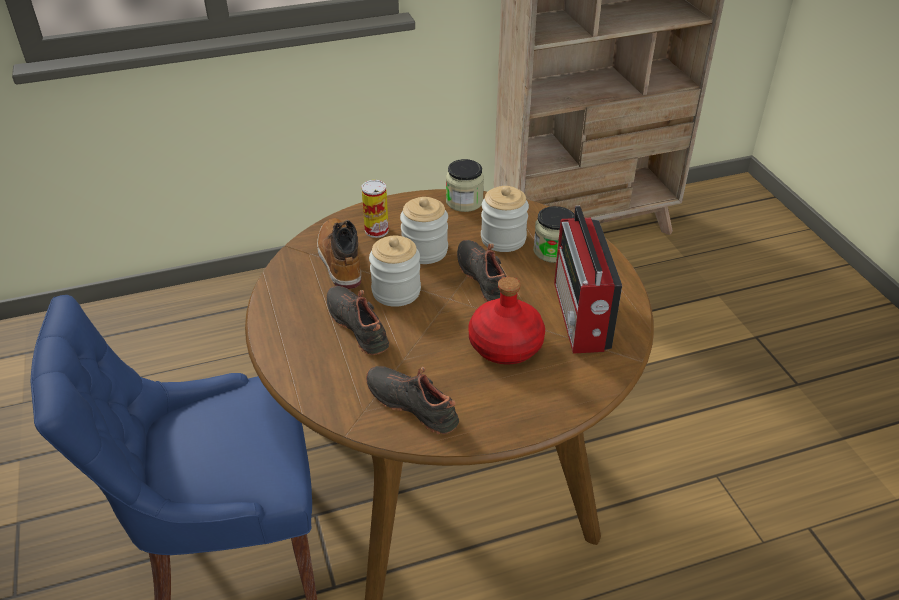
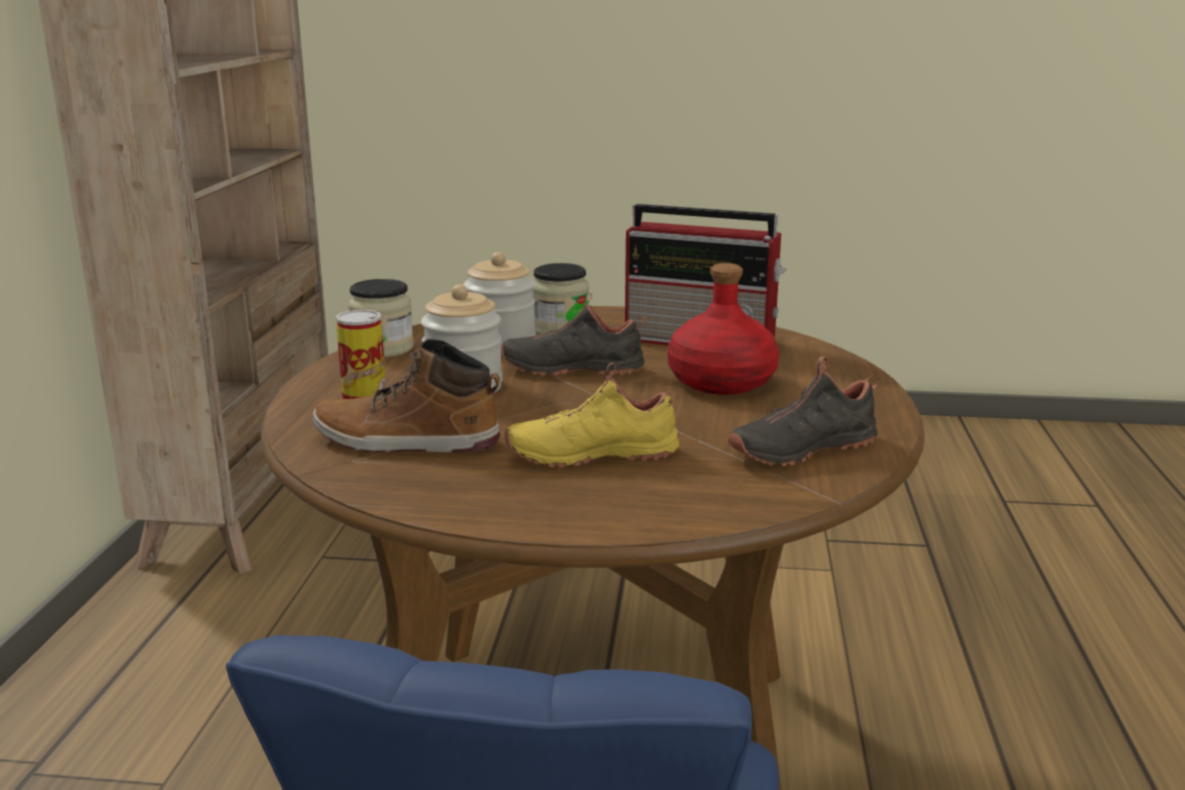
camera: 65 degrees left, 20 degrees down
black shoe [327,286,389,355] -> yellow shoe [505,363,681,468]
jar [369,236,421,307] -> none

